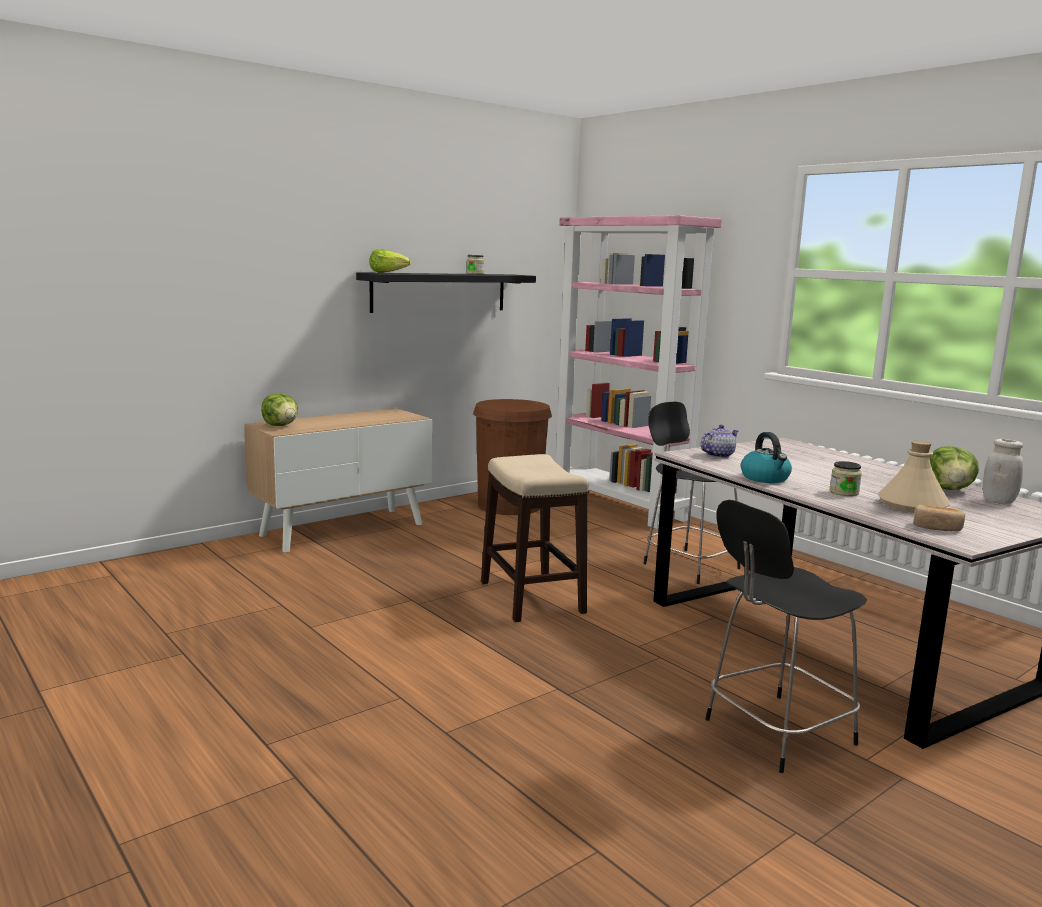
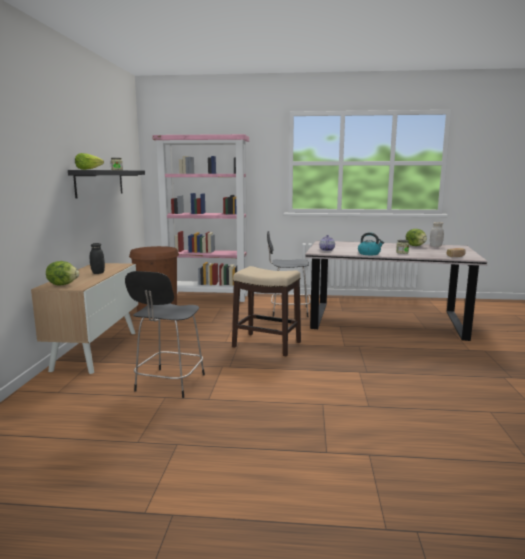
camera: 45 degrees left, 0 degrees up
black chair [705,500,867,773] -> black chair moved to [125,271,205,398]
beige bottle [878,441,950,513] -> none
none -> black jar [90,243,105,274]

